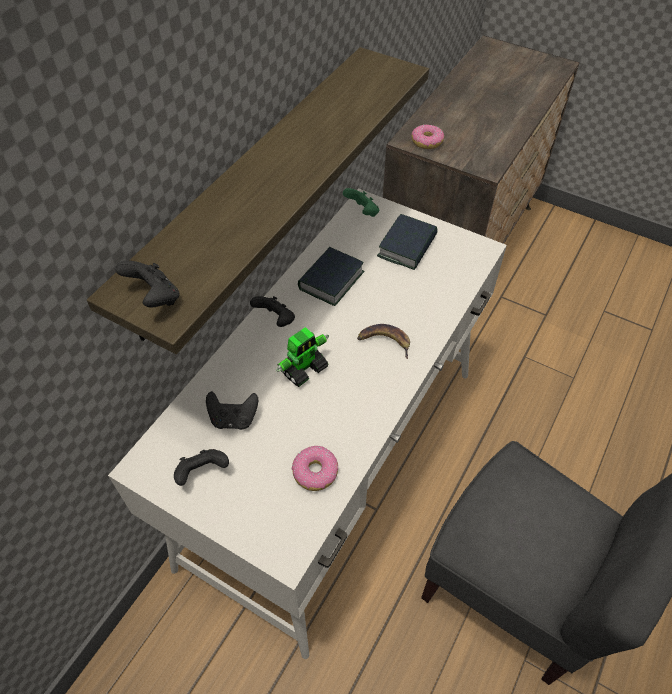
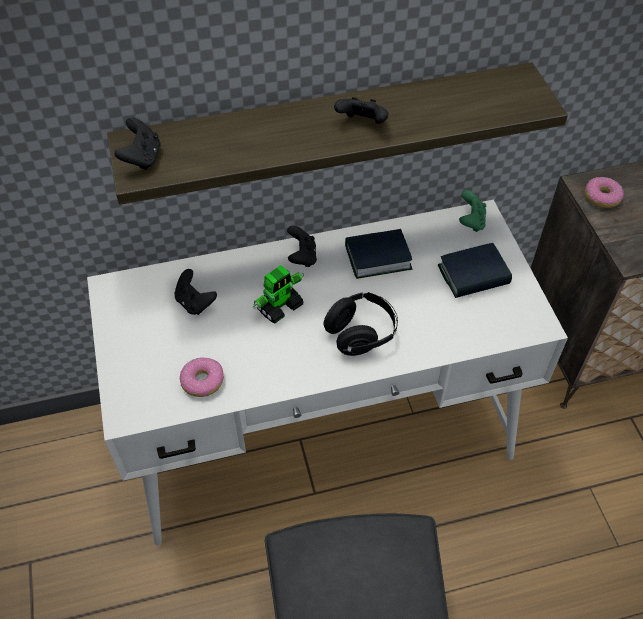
camera: 45 degrees right, 0 degrees up
black game controller [174,449,229,486] -> black game controller moved to [334,97,389,124]
toy robot [276,327,329,387] -> toy robot turned 45 degrees counterclockwise [253,265,304,324]
banana [357,324,410,359] -> black headphones [324,292,398,356]

